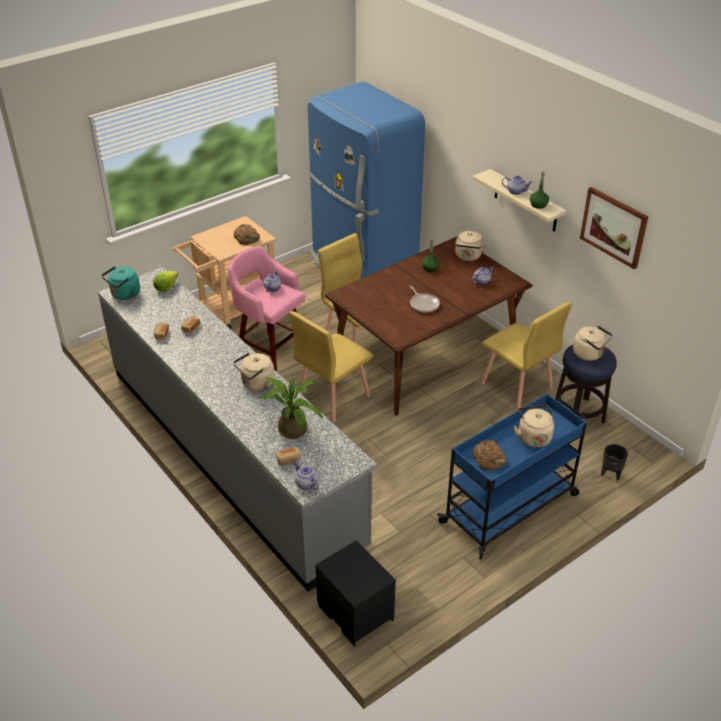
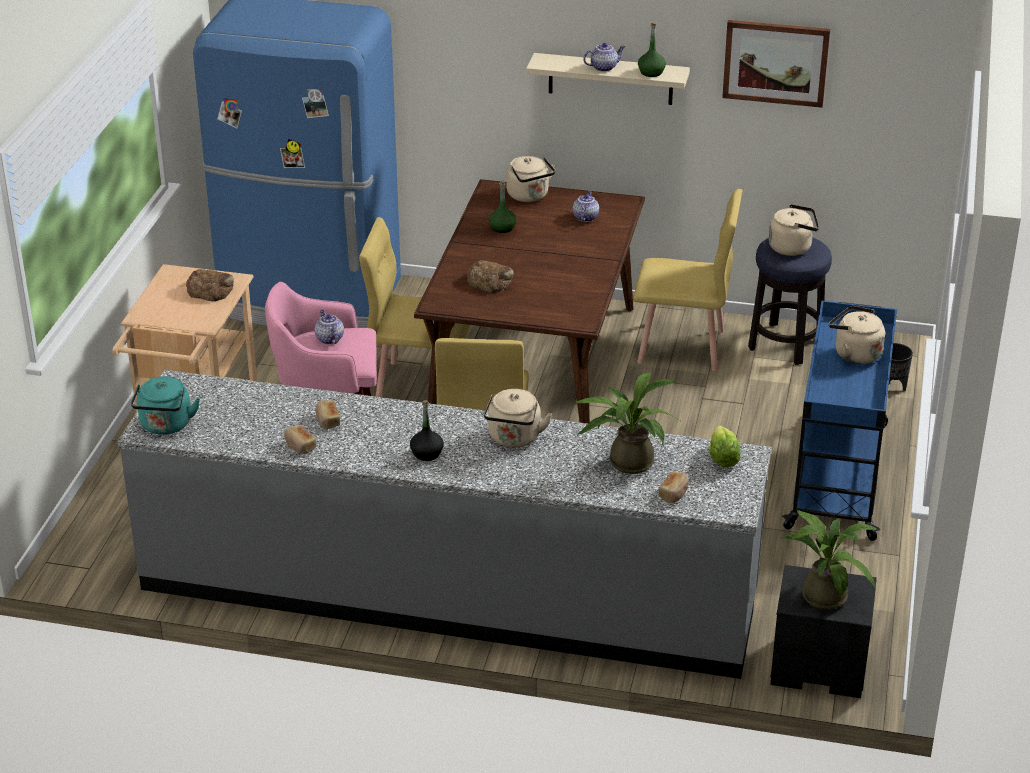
camera: 40 degrees left, 5 degrees down
lettuce [153,271,178,292] -> lettuce moved to [710,426,741,467]
teapot [294,462,319,490] -> none
frying pan [409,286,440,313] -> none
bread [473,440,507,471] -> bread moved to [467,260,514,293]
none -> black bottle [410,400,444,461]
none -> potted plant [781,510,878,610]

